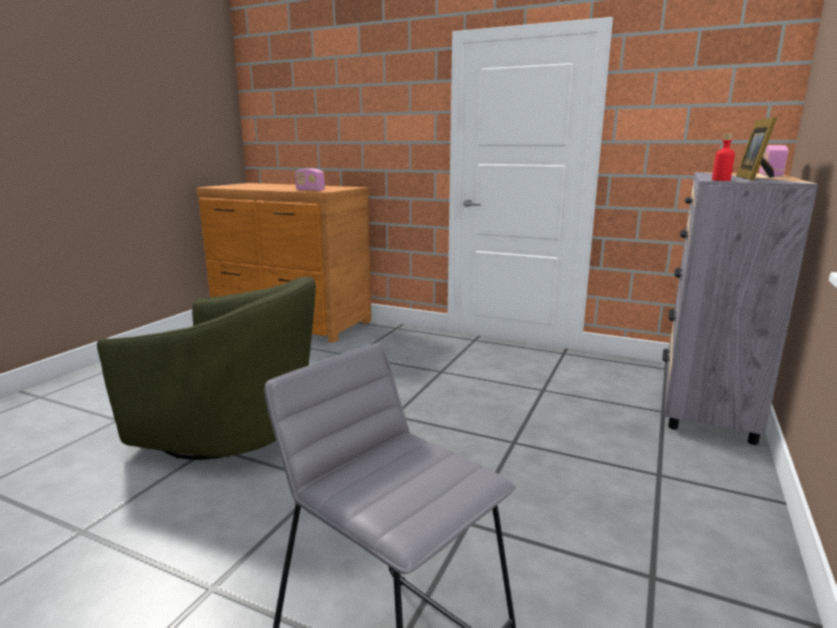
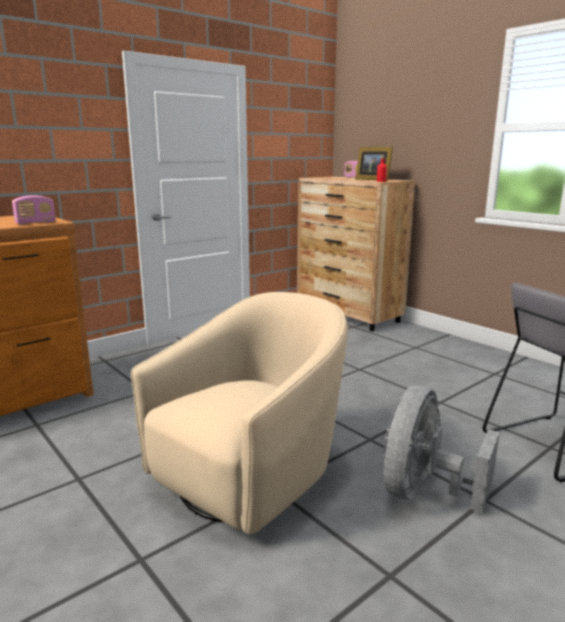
camera: 65 degrees left, 0 degrees up
green armchair [97,276,316,460] -> beige armchair [131,292,348,535]
grey dresser [662,172,818,445] -> brown dresser [297,177,415,331]
none -> grey fan [383,385,500,513]

